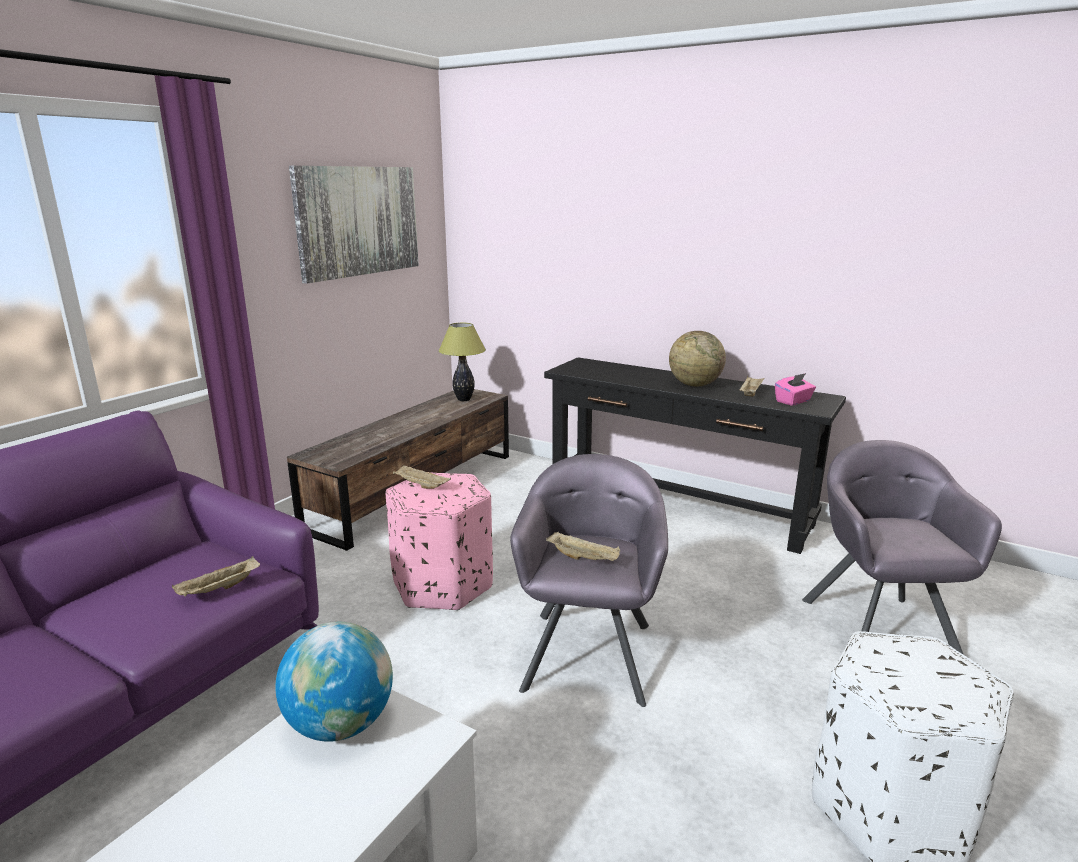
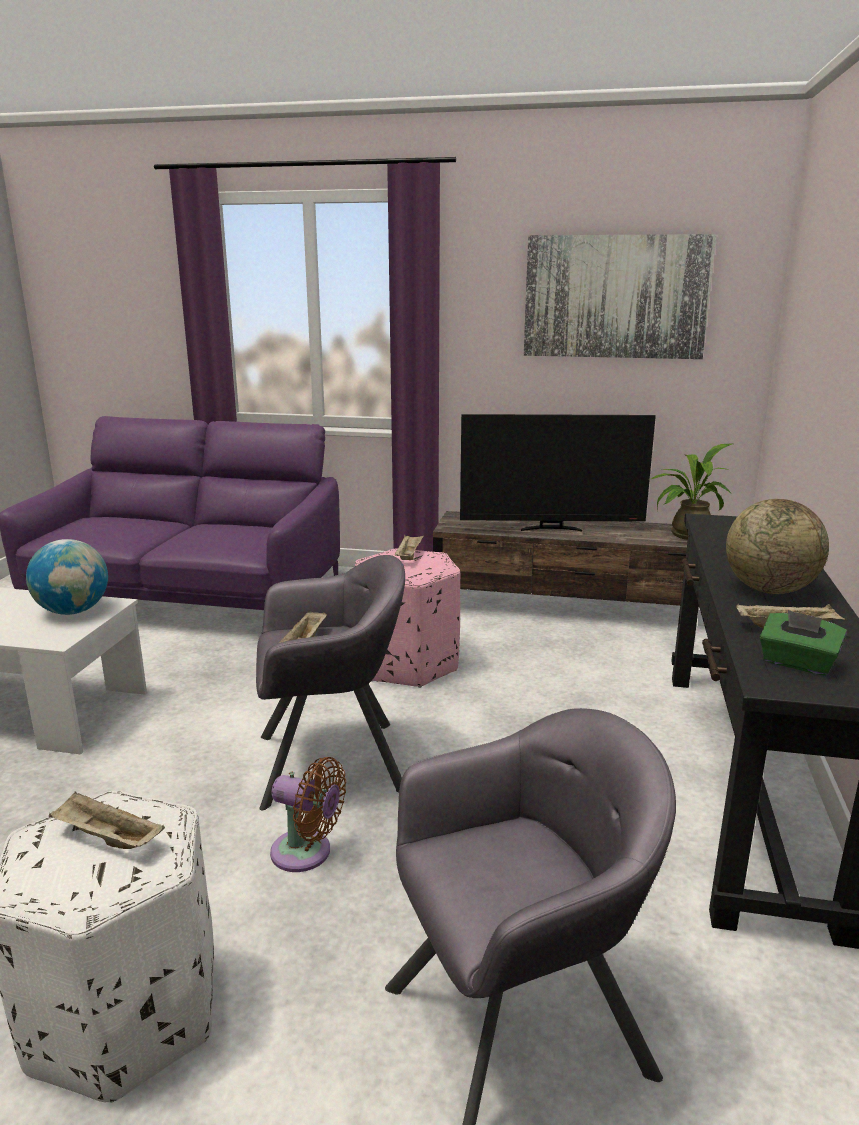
camera: 70 degrees right, 0 degrees up
beige tray [172,556,260,597] -> beige tray moved to [49,791,165,849]
table lamp [439,323,486,401] -> potted plant [648,444,732,540]
pink tissue box [775,373,816,406] -> green tissue box [760,610,847,676]
none -> brown fan [270,757,346,872]
none -> television [460,414,656,531]

